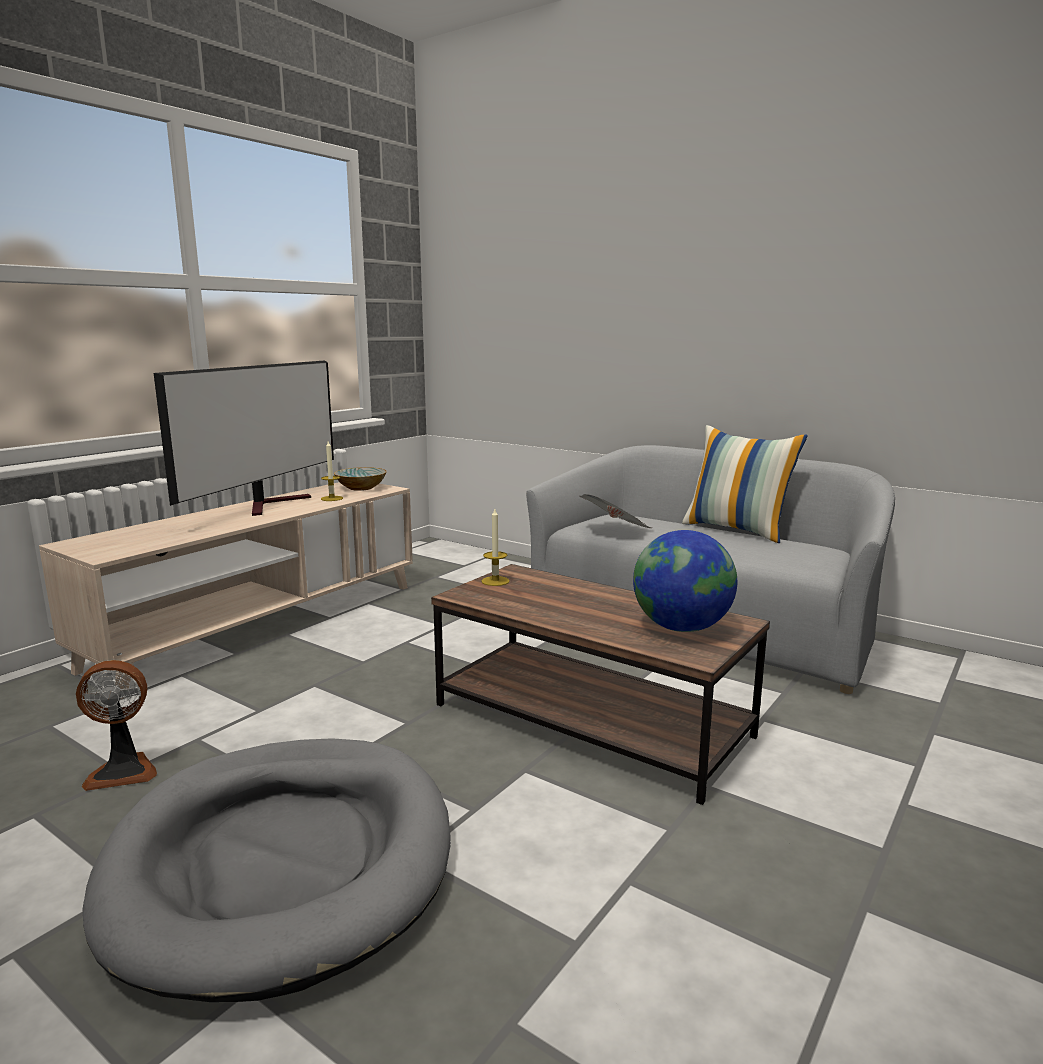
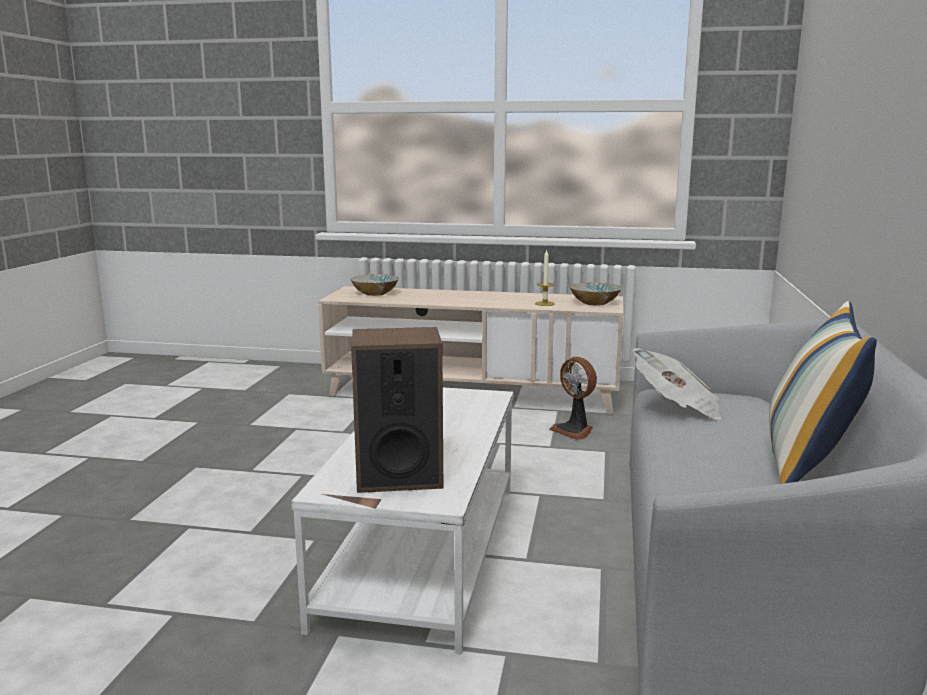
camera: 65 degrees right, 0 degrees up
fan [76,660,157,791] -> fan moved to [549,357,597,440]
grey dog bed [83,738,451,1002] -> none
television [154,360,334,516] -> none
brown coffee table [431,564,770,805] -> white coffee table [291,387,514,654]
candle [481,509,510,586] -> none
globe [633,530,737,632] -> speaker [351,327,443,493]
none -> bowl [350,274,399,296]

